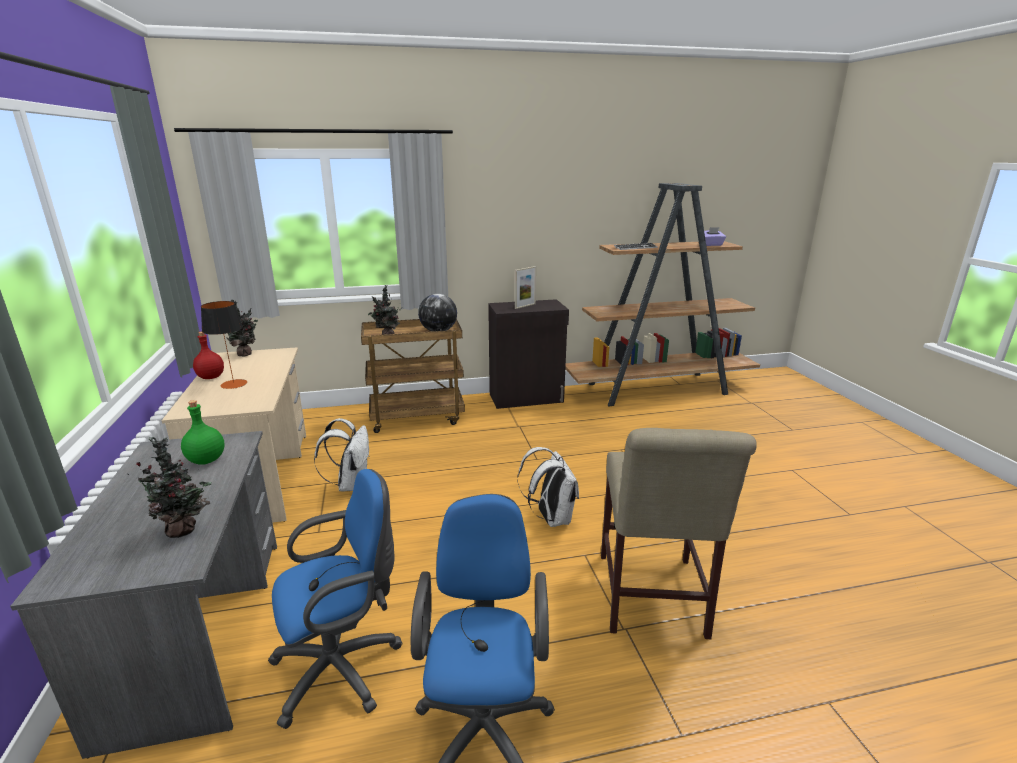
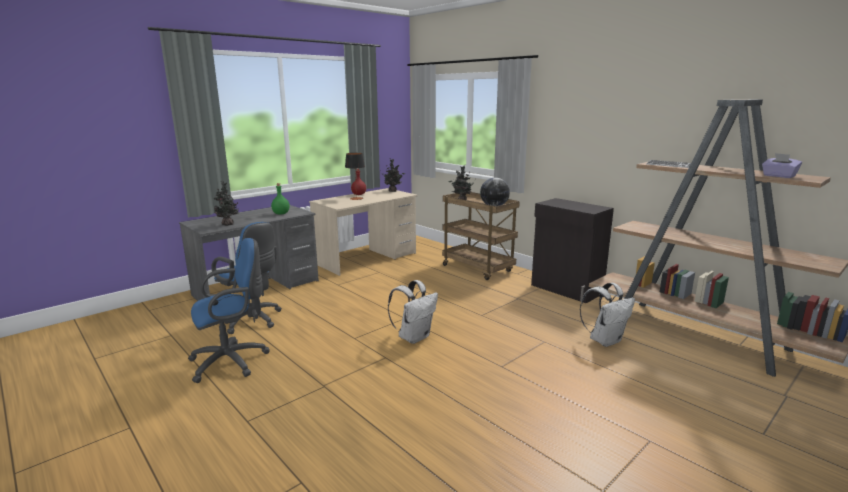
camera: 60 degrees right, 5 degrees down
white backpack [314,418,370,491] -> white backpack moved to [580,283,635,347]
picture frame [515,266,536,309] -> none
beige chair [601,428,757,639] -> none

